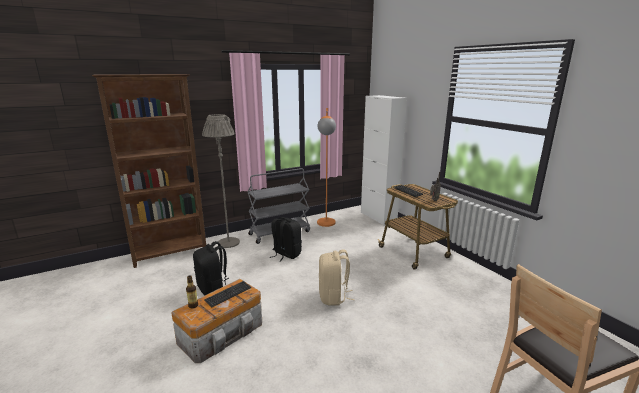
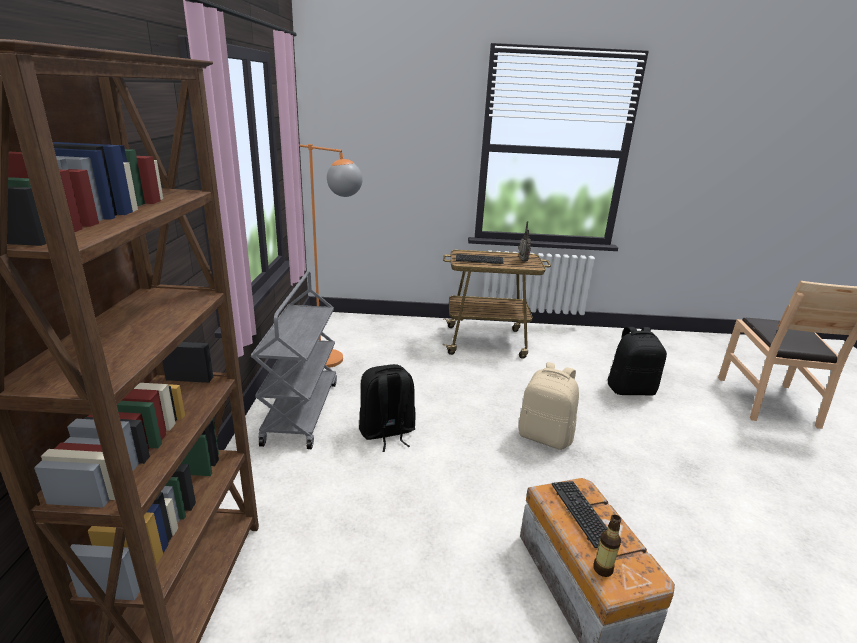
camera: 60 degrees left, 5 degrees up
black backpack [193,241,229,295] -> black backpack moved to [607,327,667,395]
grey floor lamp [202,114,240,248] -> none
white cabinet [361,95,407,226] -> none

